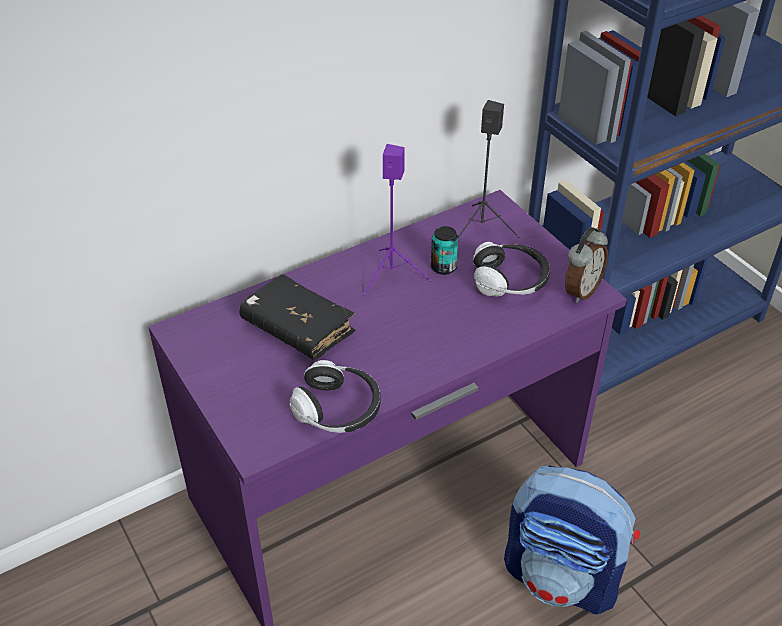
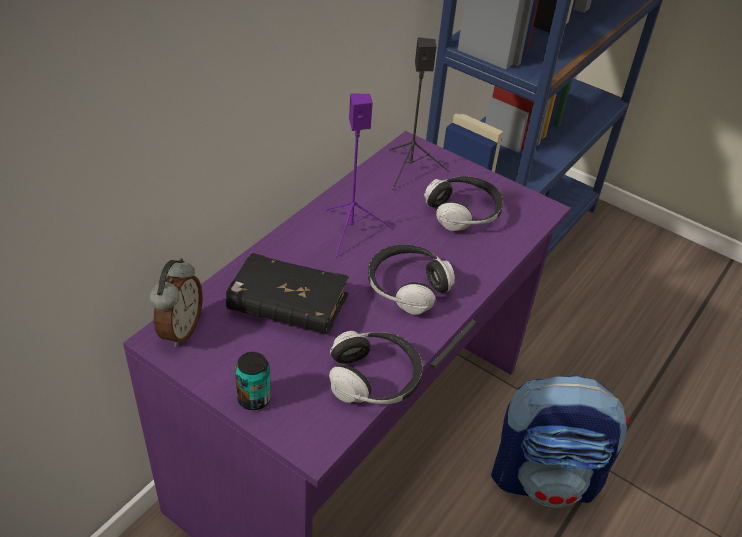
camera: 25 degrees left, 0 degrees up
can [431,226,459,275] -> can moved to [235,352,271,410]
alarm clock [565,227,608,303] -> alarm clock moved to [150,258,203,347]
none -> headphones [368,245,455,315]

